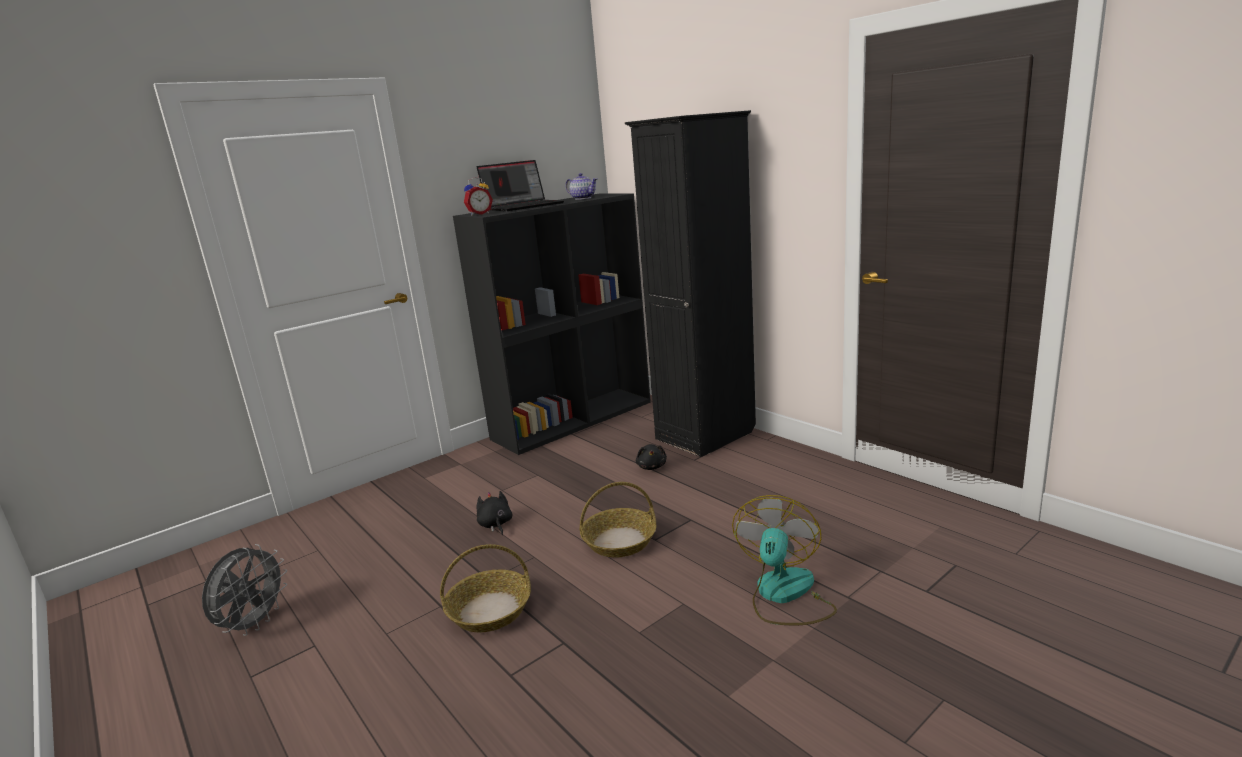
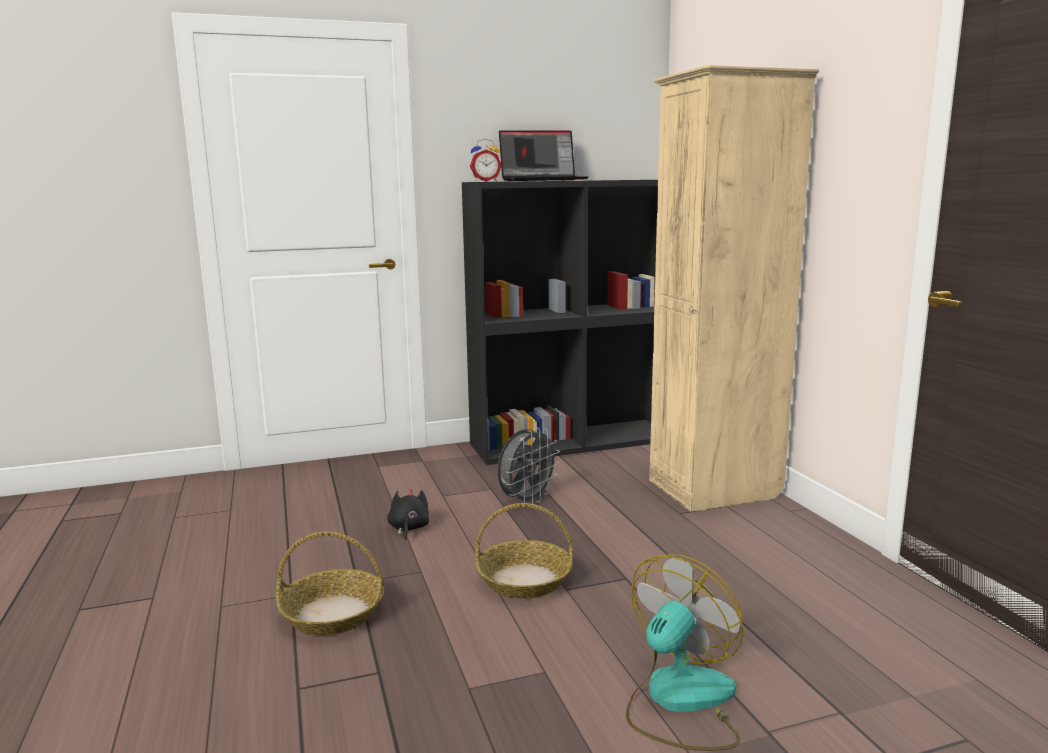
camera: 20 degrees right, 5 degrees down
grey fan [202,544,287,636] -> grey fan moved to [498,427,560,504]
teapot [565,173,597,200] -> none
black cabinet [625,110,756,457] -> beige cabinet [649,65,819,512]
black plush toy [636,444,667,470] -> none

